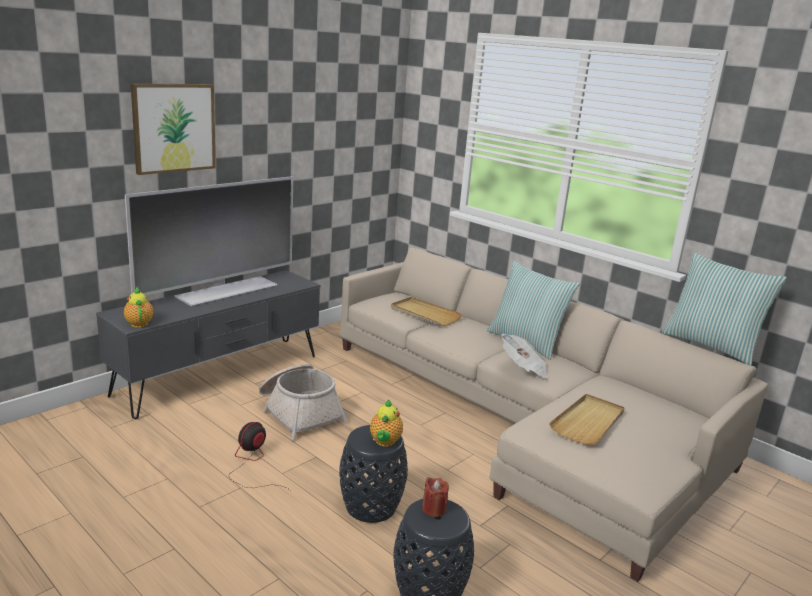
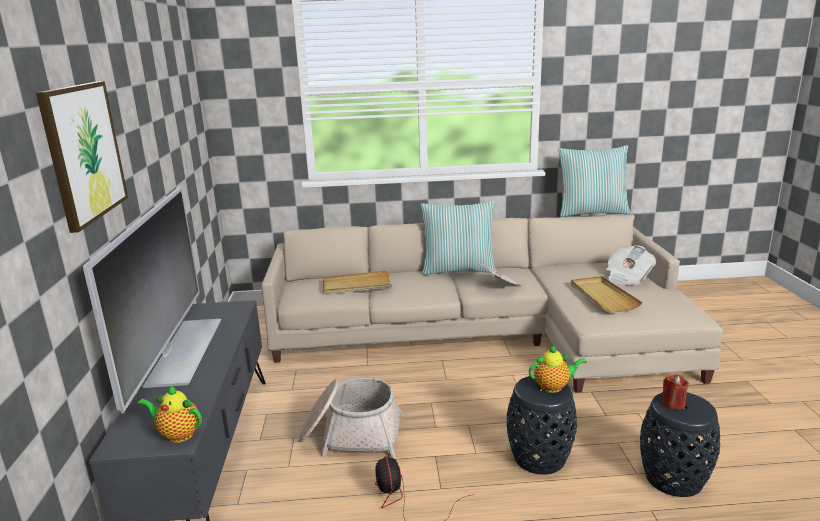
camera: 45 degrees left, 0 degrees up
teapot [370,400,403,447] -> teapot turned 60 degrees counterclockwise [529,345,587,393]
none -> newspaper [606,245,656,285]

